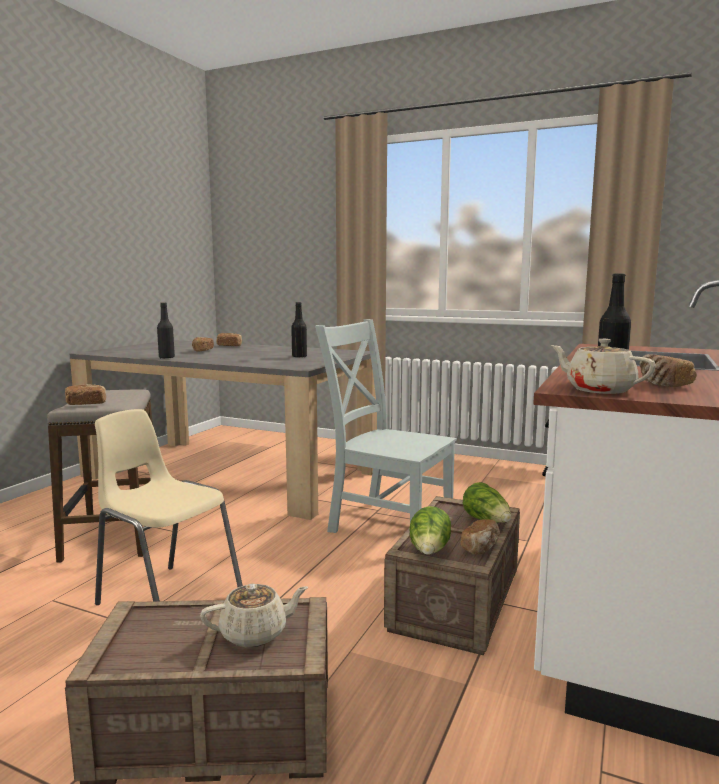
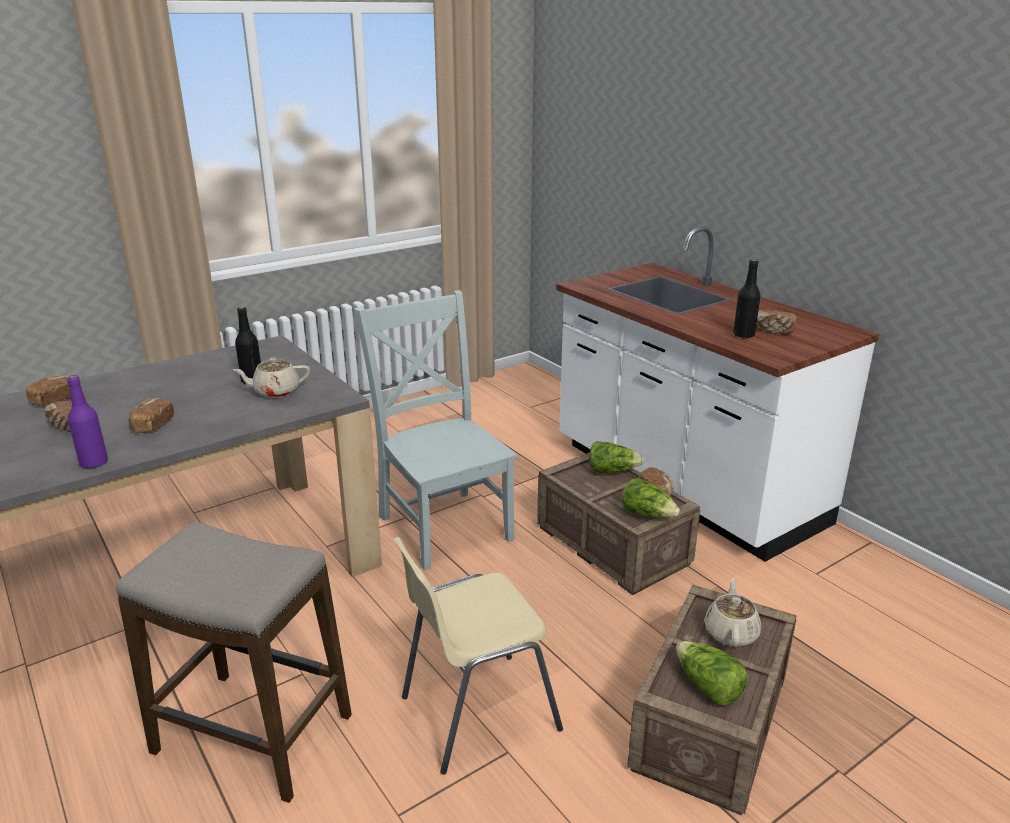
camera: 60 degrees left, 15 degrees up
bread [65,384,106,405] -> bread moved to [128,398,174,433]
black bottle [157,302,175,358] -> purple bottle [67,375,108,469]
grey chair [315,319,457,533] -> grey chair turned 90 degrees clockwise [354,290,517,571]
beige teapot [551,338,656,394] -> beige teapot moved to [233,358,310,398]
none -> lettuce [676,641,748,706]

